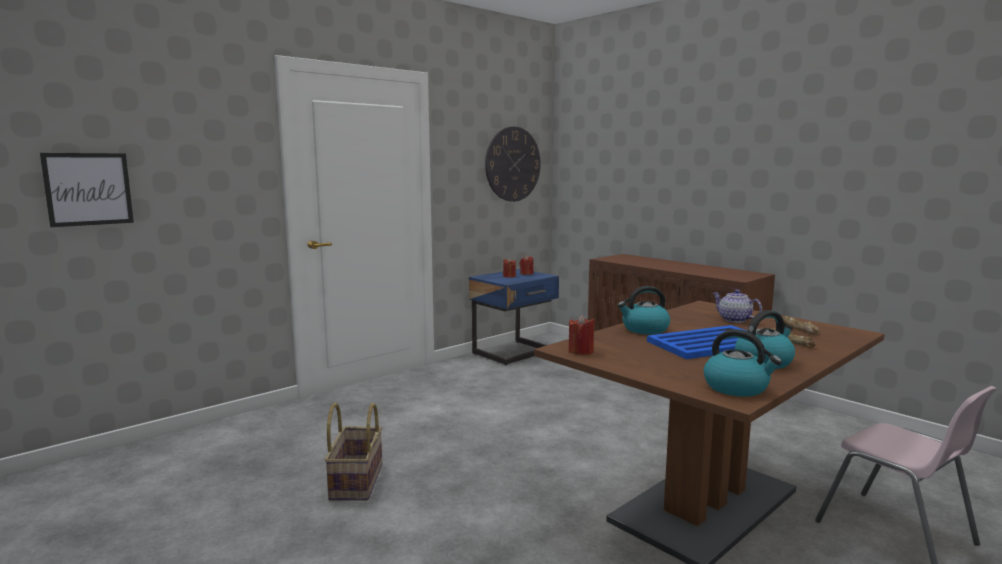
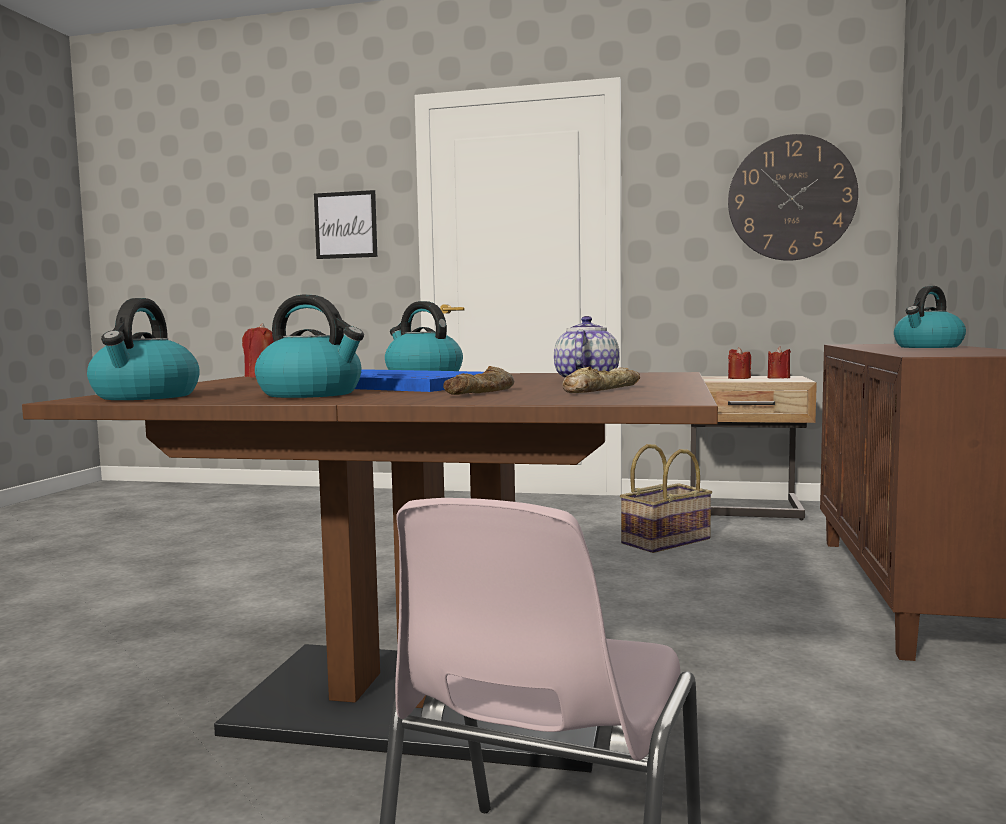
camera: 55 degrees right, 5 degrees down
picture [40,153,134,227] -> picture moved to [314,190,377,259]
basket [325,403,382,500] -> basket moved to [620,444,712,553]
blue nightstand [469,269,559,366] -> beige nightstand [691,376,817,520]
none -> kettle [894,286,966,348]

